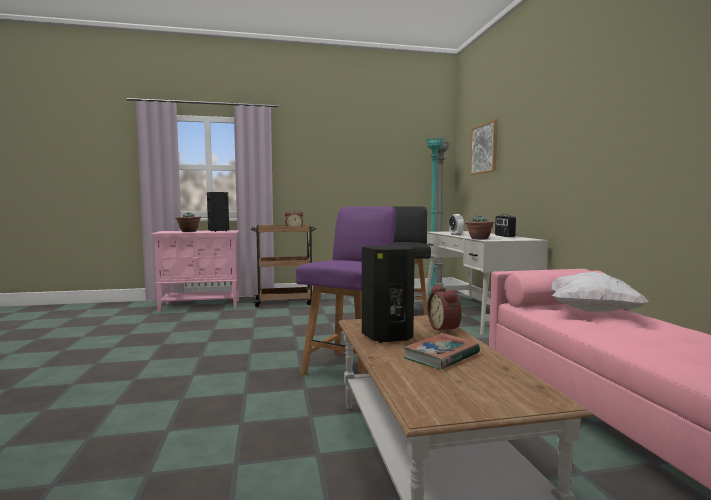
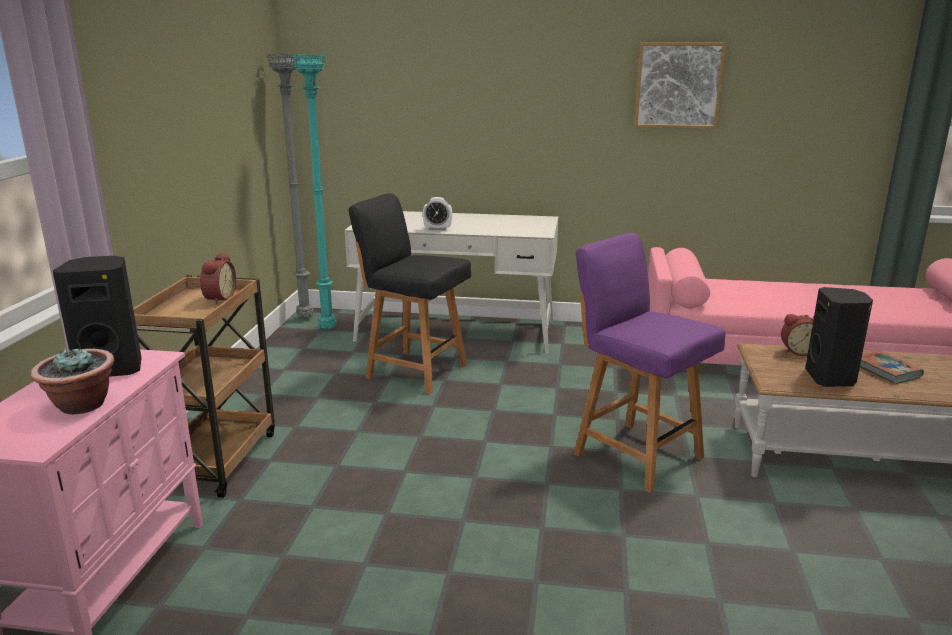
camera: 70 degrees left, 15 degrees up
potted plant [465,216,495,239] -> none
picture [470,120,498,175] -> picture moved to [634,42,726,129]
radio [495,214,516,237] -> none
white pillow [550,272,648,312] -> none

